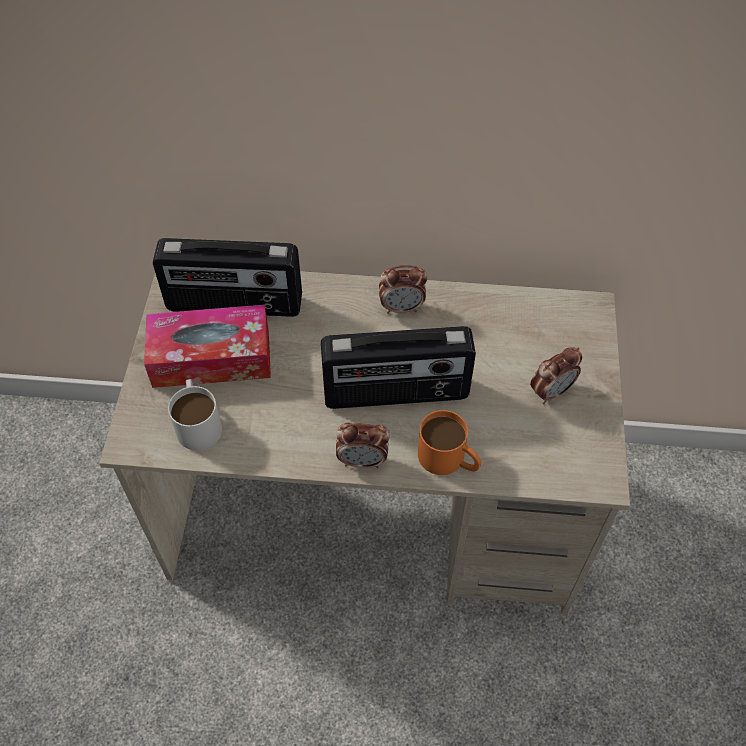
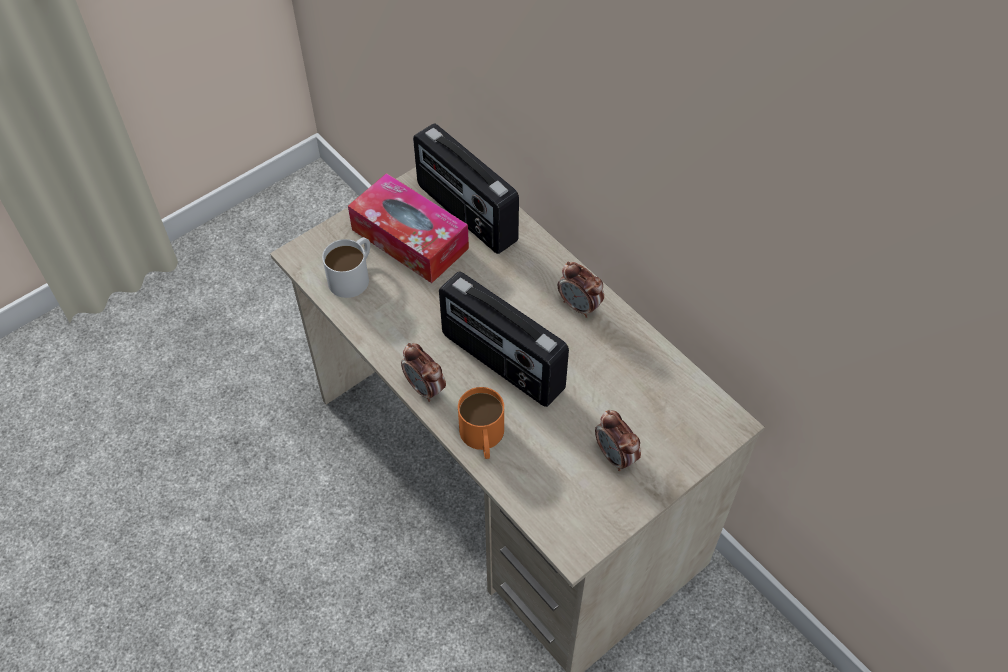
camera: 45 degrees right, 0 degrees up
alarm clock [530,347,582,404] -> alarm clock turned 45 degrees clockwise [595,410,641,471]

